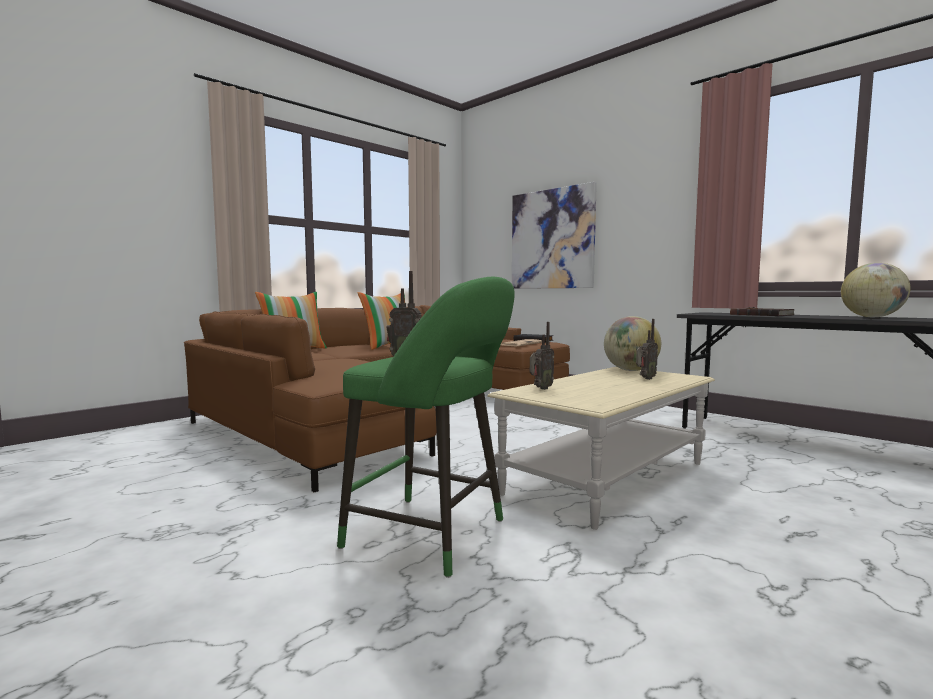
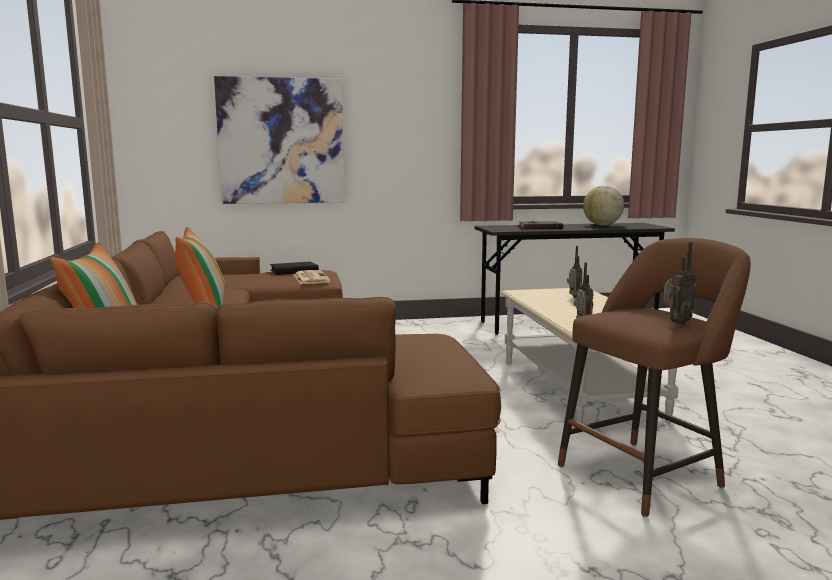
camera: 55 degrees left, 5 degrees up
green stool [337,277,515,578] -> brown stool [558,238,751,517]
globe [604,316,661,371] -> none

